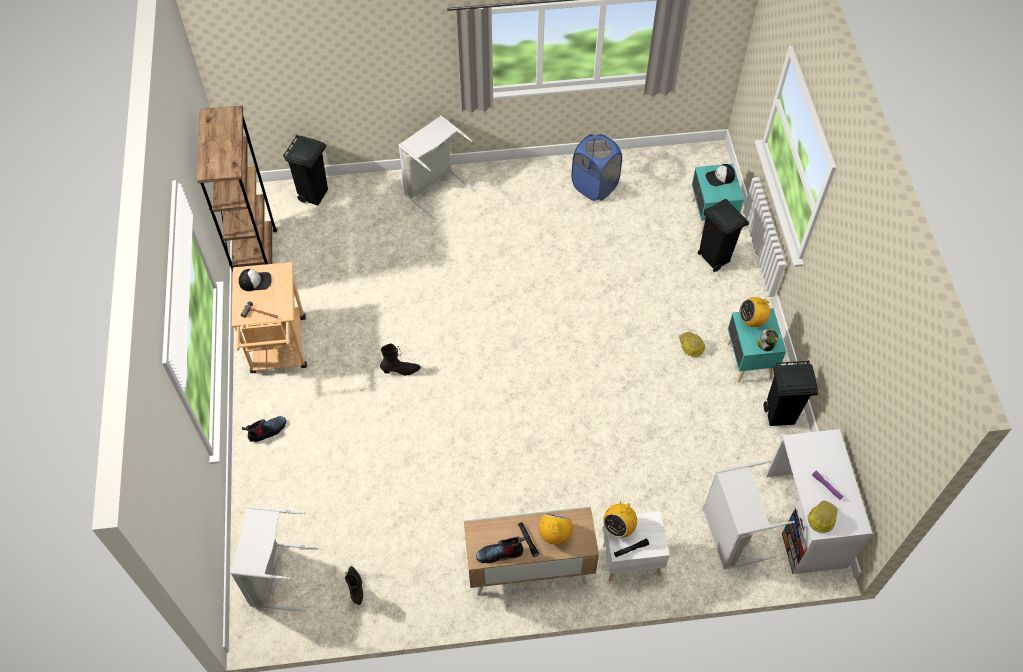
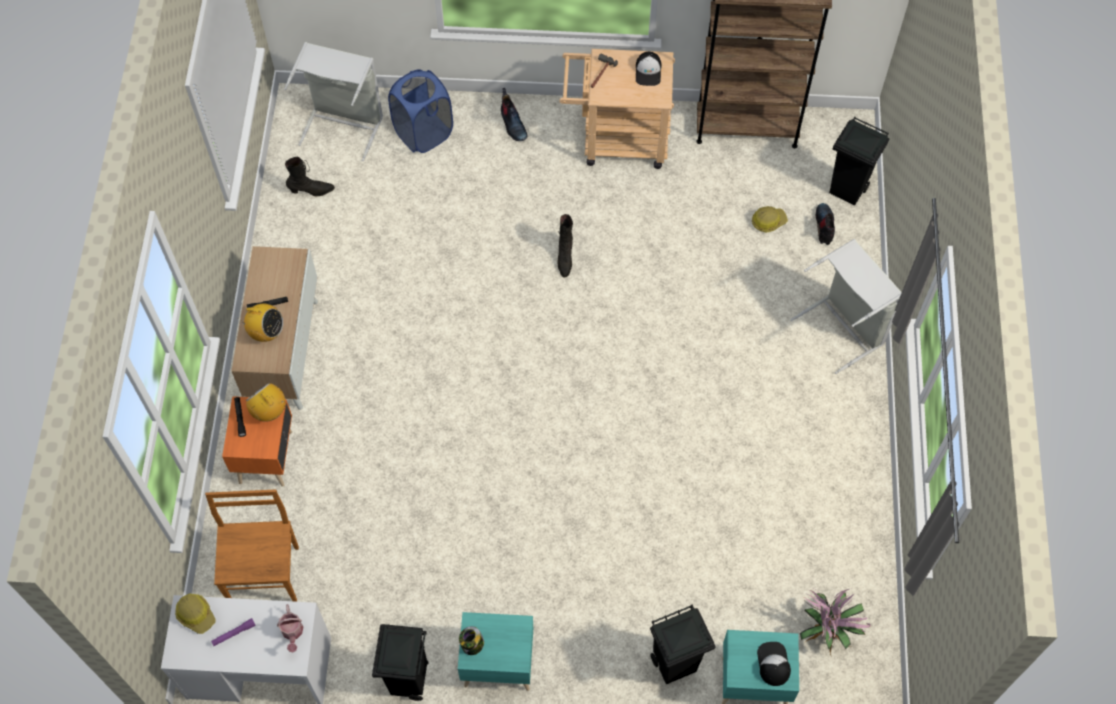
camera: 100 degrees right, 5 degrees up
boot [476,537,526,563] -> boot moved to [816,203,835,245]
blue laundry basket [571,134,622,201] -> blue laundry basket moved to [388,69,453,153]
white nightstand [602,511,670,582] -> orange nightstand [222,396,292,487]
hard hat [679,332,705,357] -> hard hat moved to [752,206,788,233]
grey laundry basket [703,460,795,570] -> brown chair [205,489,299,602]
radio [739,297,770,327] -> none
none -> watering can [277,604,303,652]
none -> potted plant [800,588,871,657]

